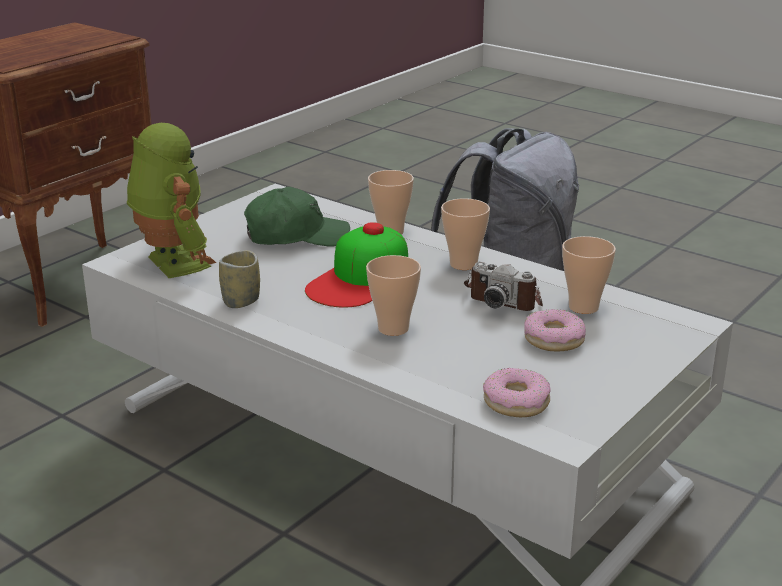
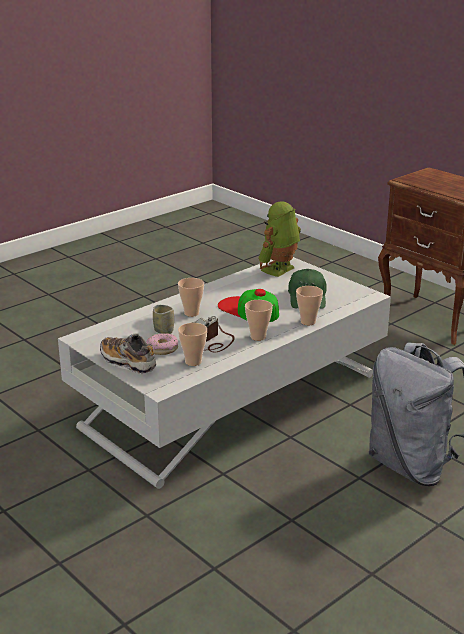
camera: 100 degrees right, 0 degrees up
toy robot [127,123,216,278] -> toy robot turned 150 degrees clockwise [258,201,301,277]
cup [219,250,260,308] -> cup moved to [153,305,174,334]
donut [483,368,551,417] -> none
none -> shoe [100,334,156,374]

